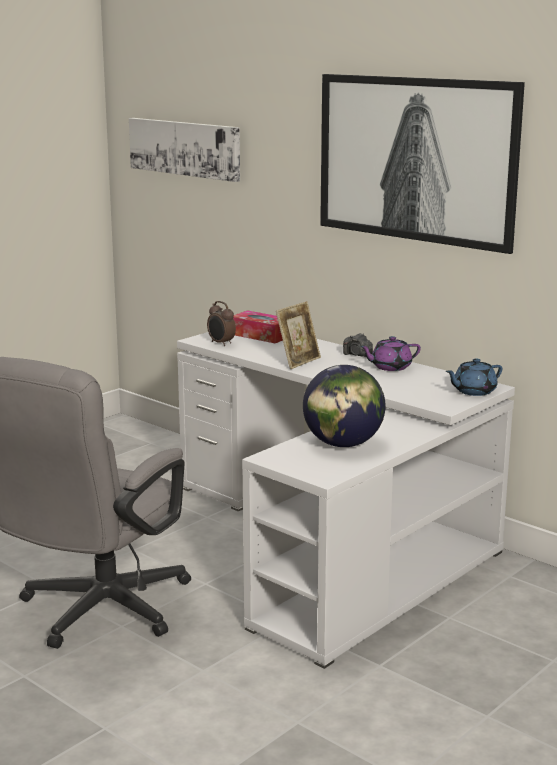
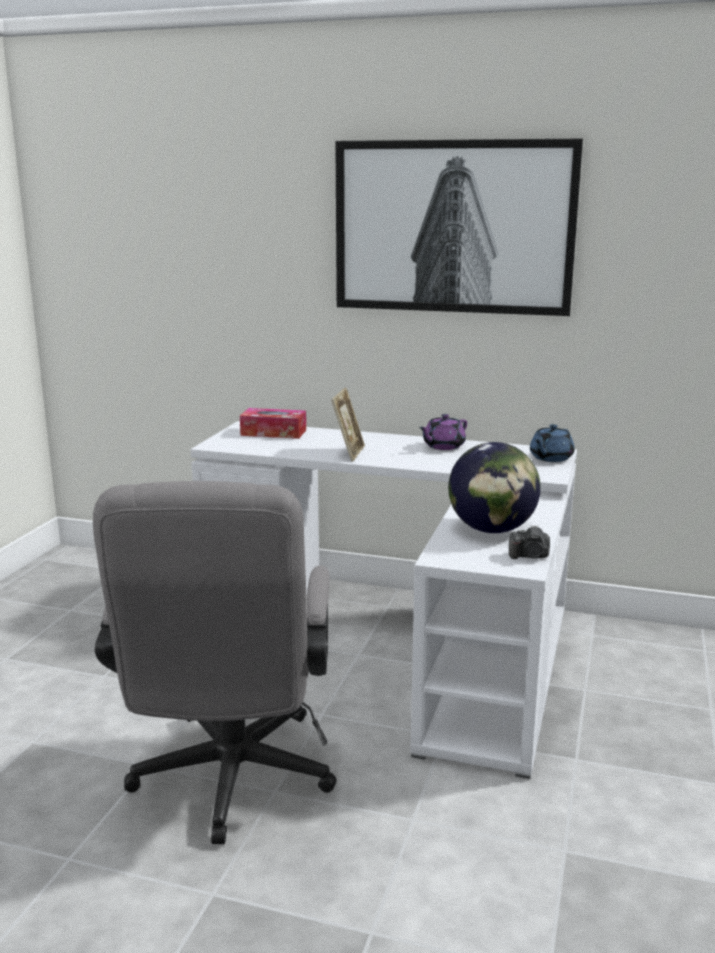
camera: 25 degrees left, 0 degrees up
picture [129,118,240,182] -> none
alarm clock [207,301,236,346] -> none
camera [343,333,373,357] -> camera moved to [509,525,550,559]

